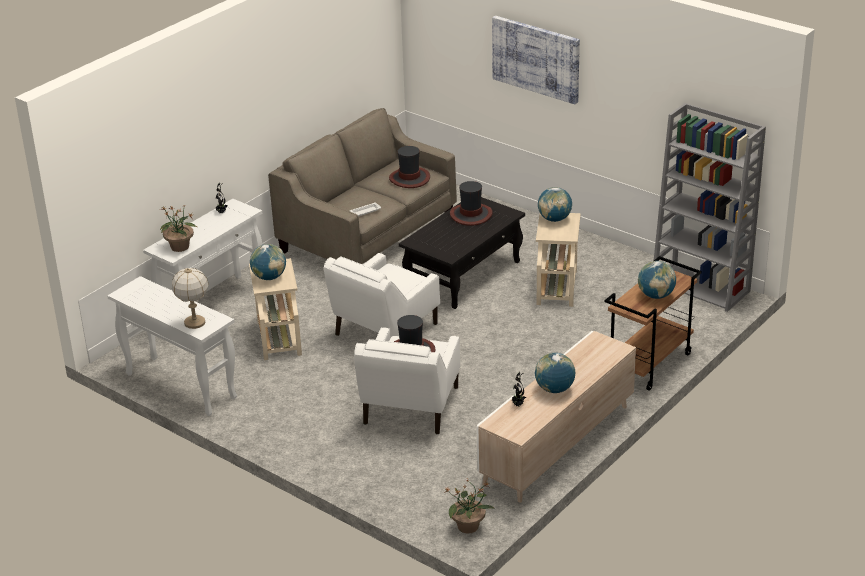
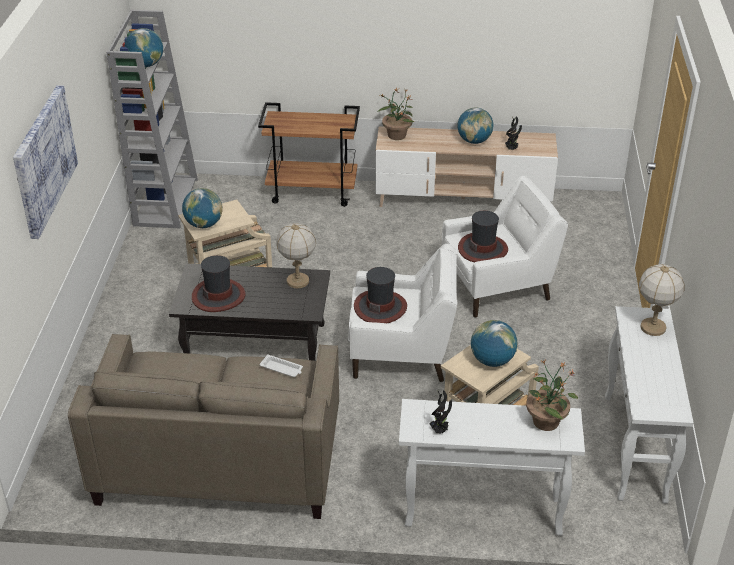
camera: 125 degrees left, 5 degrees up
hat [389,146,430,188] -> hat moved to [354,267,407,323]
potted plant [444,479,495,533] -> potted plant moved to [378,87,414,140]
globe [638,261,676,299] -> globe moved to [125,28,163,67]
none -> table lamp [276,223,316,289]

